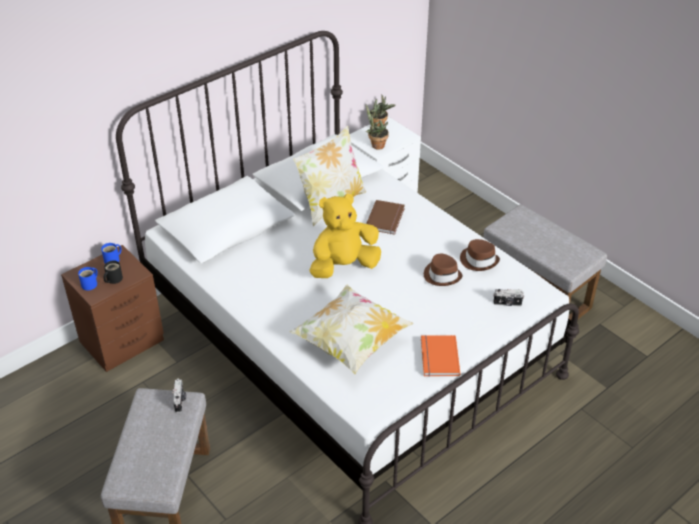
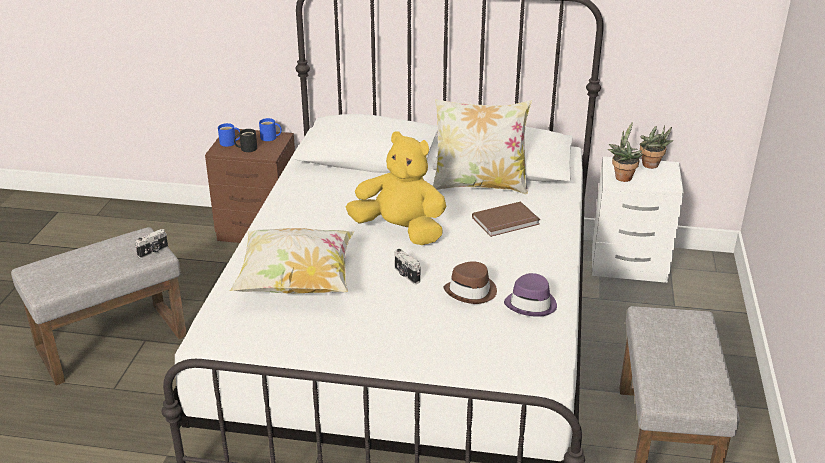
camera: 50 degrees right, 10 degrees down
orange book [421,335,460,377] -> none
brown hat [460,239,500,271] -> purple hat [504,273,557,317]
camera [493,289,524,306] -> camera moved to [395,249,420,284]

